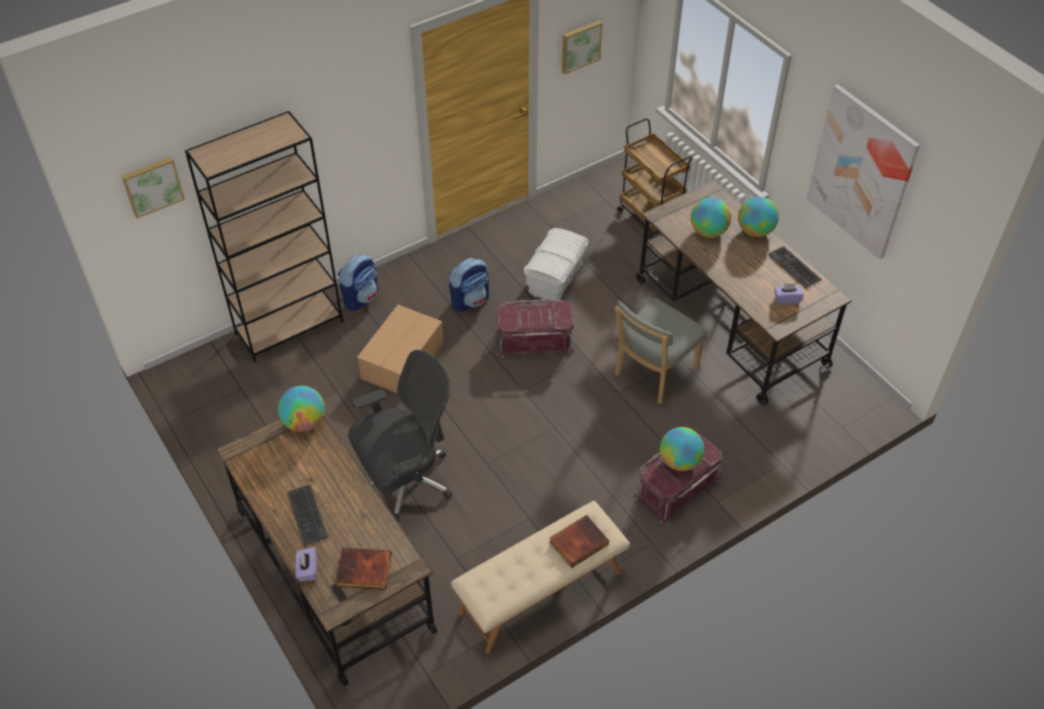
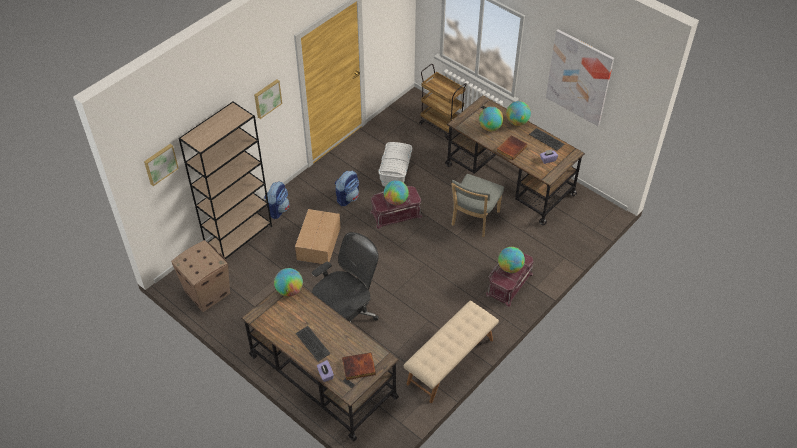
camera: 15 degrees left, 0 degrees up
book [549,515,609,568] -> book moved to [496,135,527,160]
picture [562,20,603,74] -> picture moved to [254,79,282,119]
none -> cardboard box [171,240,231,312]
none -> globe [384,180,409,205]

